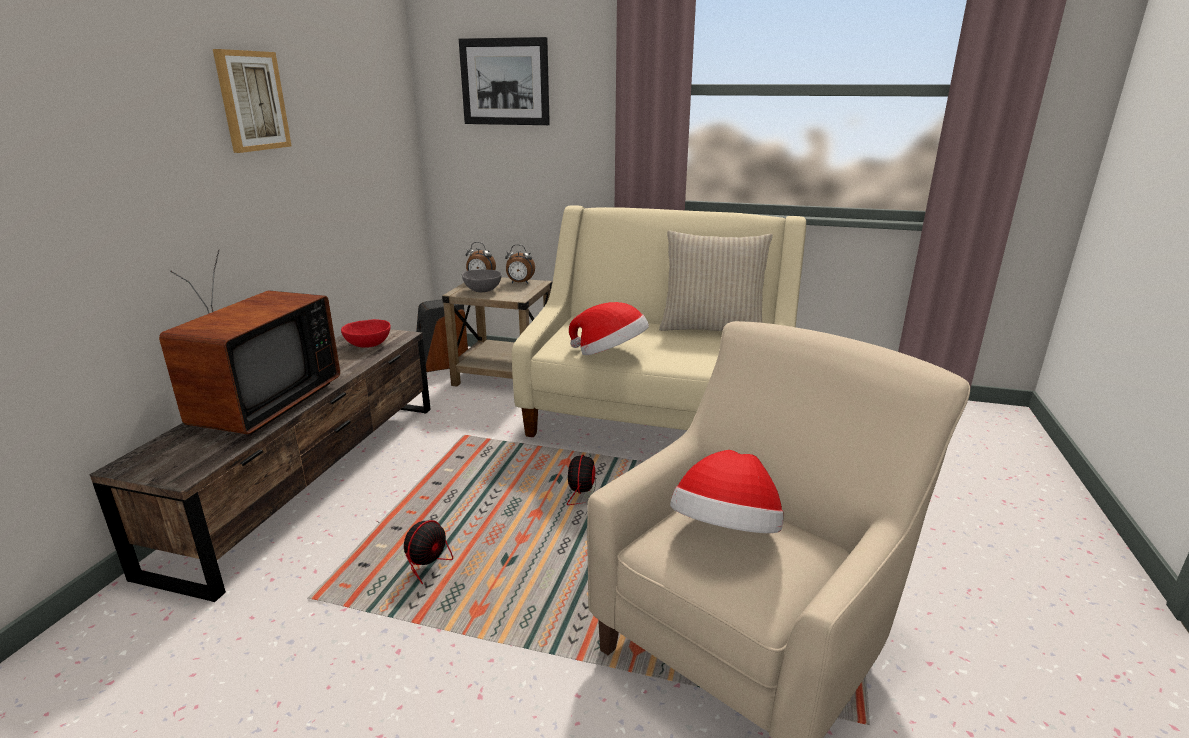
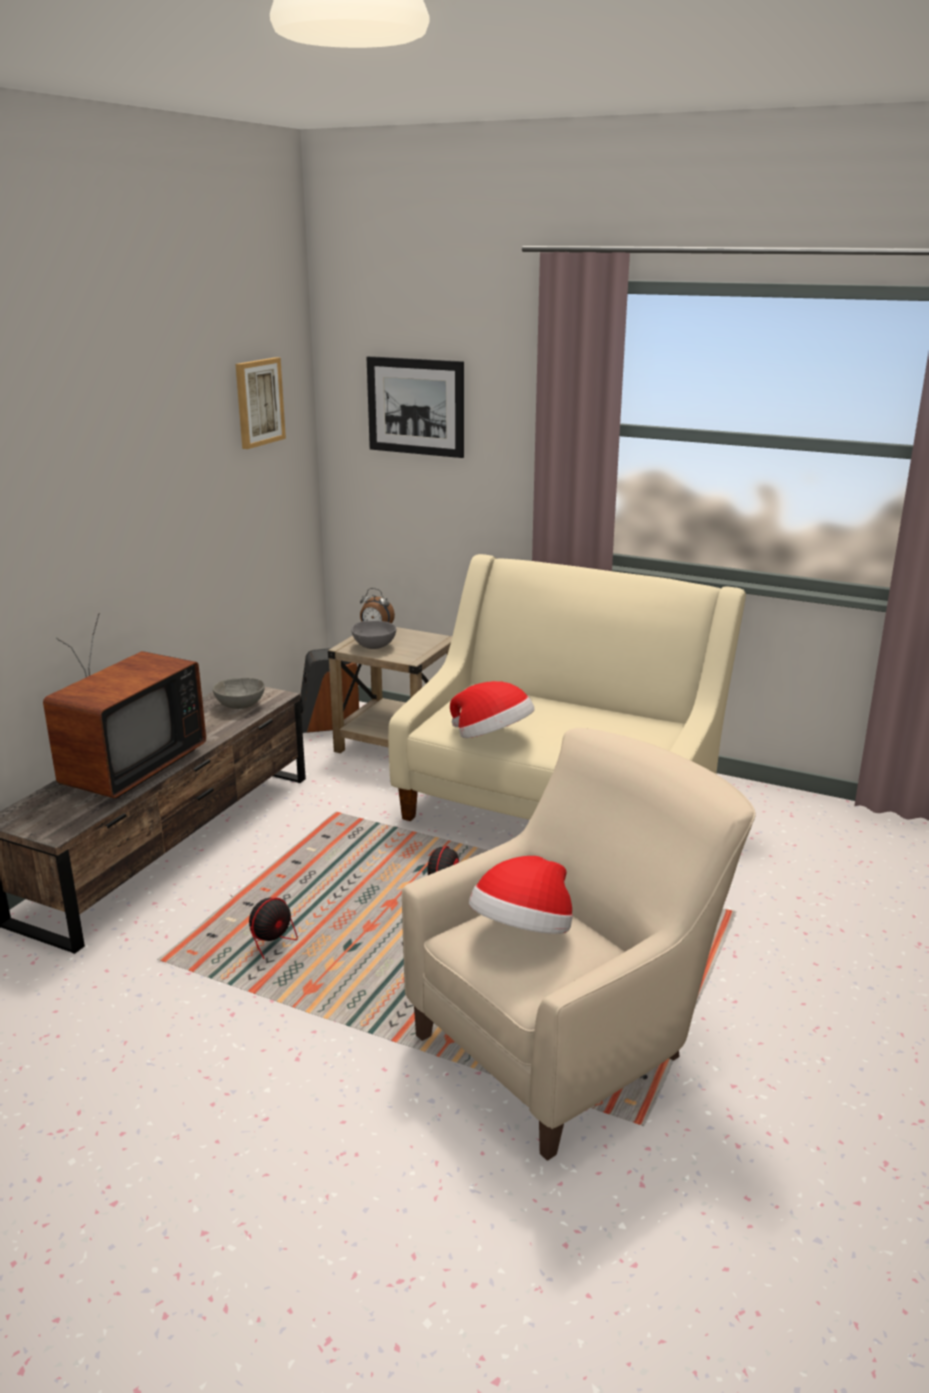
camera: 10 degrees right, 0 degrees up
picture [213,49,292,153] -> picture moved to [236,357,286,449]
red bowl [341,319,391,348] -> grey bowl [213,677,265,709]
alarm clock [505,244,535,284] -> none
beige pillow [659,230,773,331] -> none

